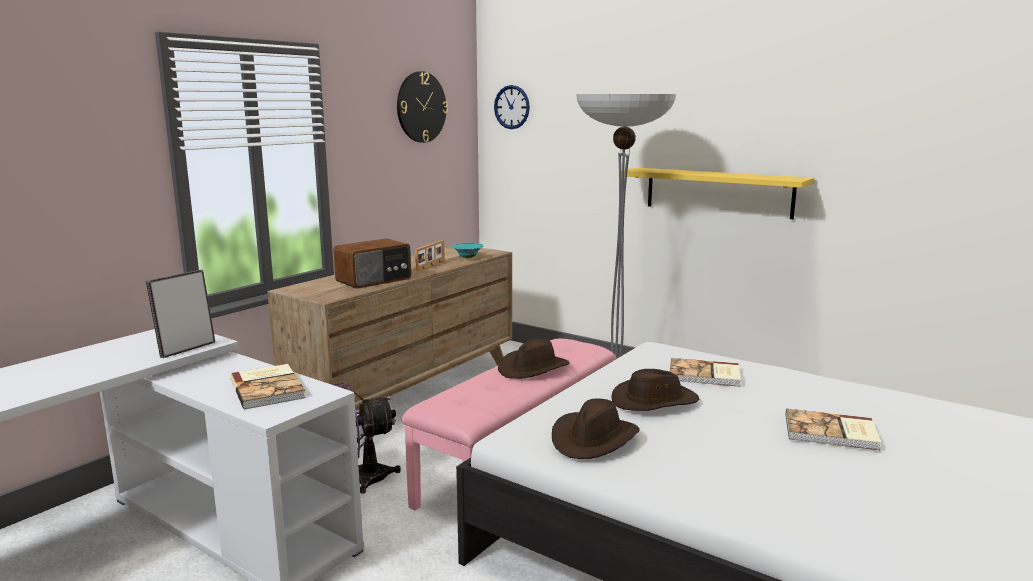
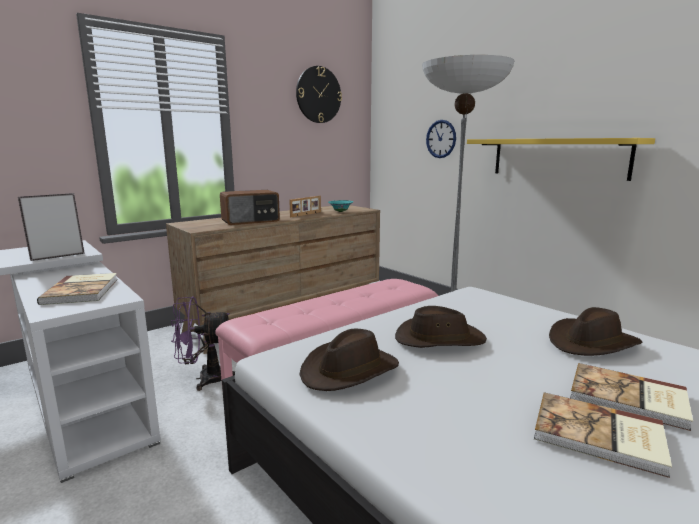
camera: 15 degrees right, 0 degrees up
wall clock [494,85,530,129] -> wall clock moved to [426,120,456,158]
brown hat [498,339,570,379] -> brown hat moved to [549,307,642,356]
book [670,358,741,387] -> book moved to [534,392,672,478]

